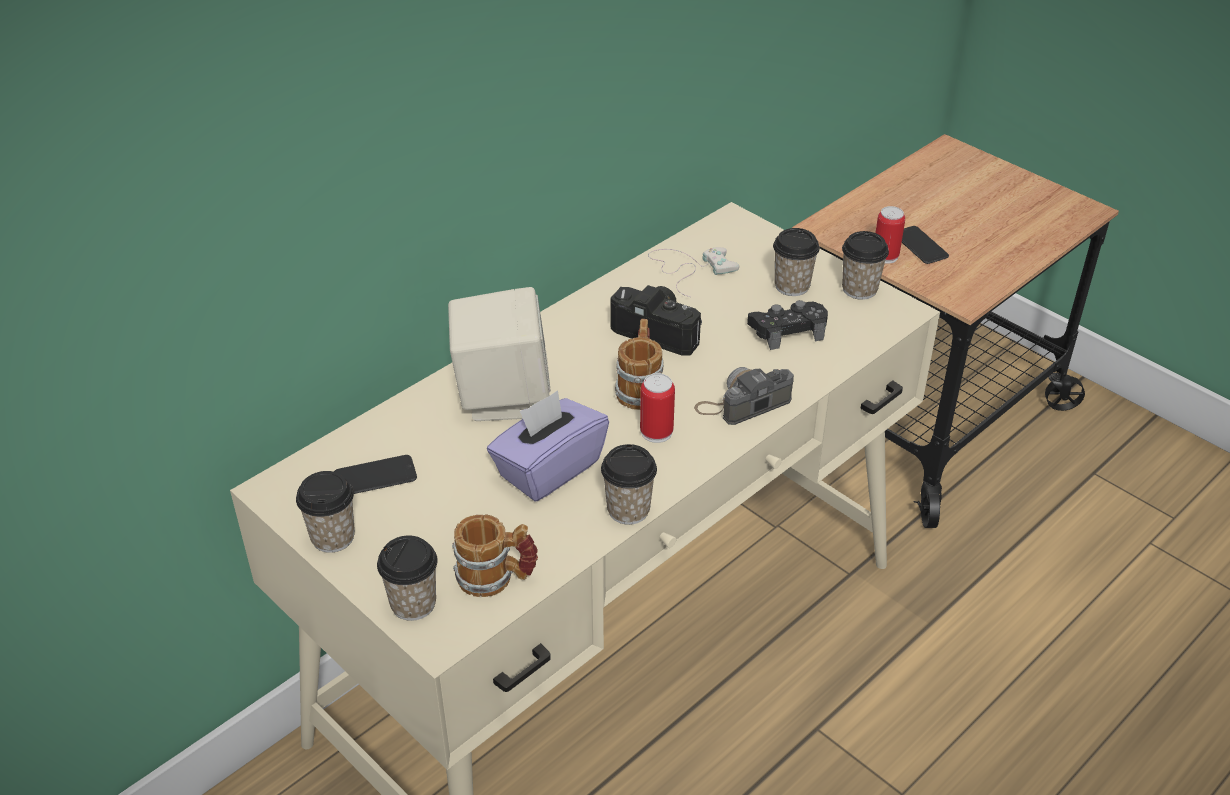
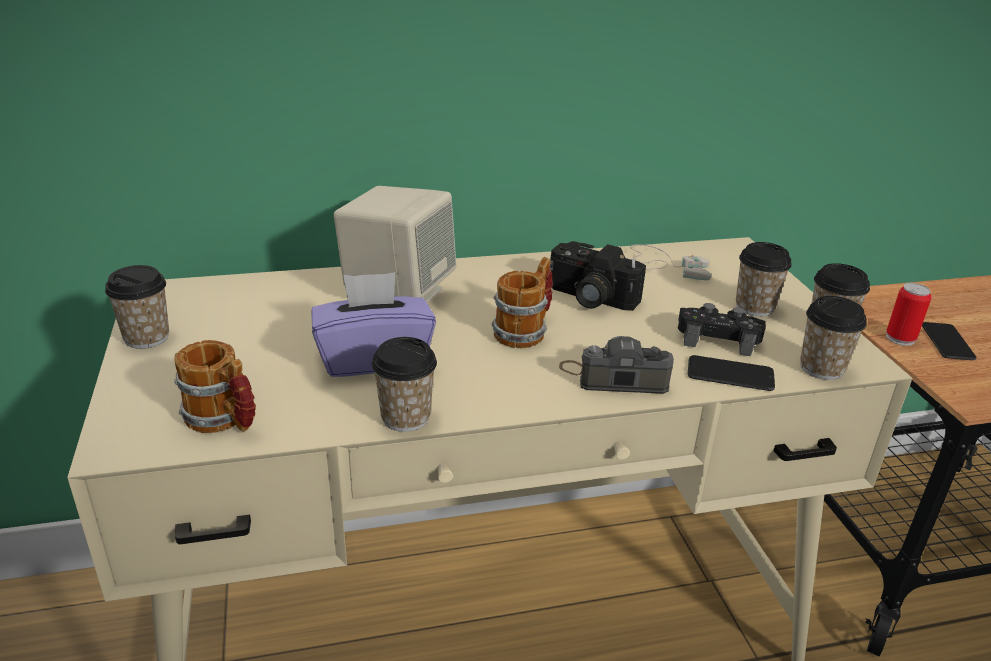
camera: 30 degrees right, 10 degrees down
phone [334,455,417,494] -> phone moved to [688,355,775,391]
cup [377,535,438,621] -> cup moved to [800,296,867,380]
camera [610,285,702,355] -> camera turned 150 degrees clockwise [549,241,646,311]
can [640,373,675,443] -> none

